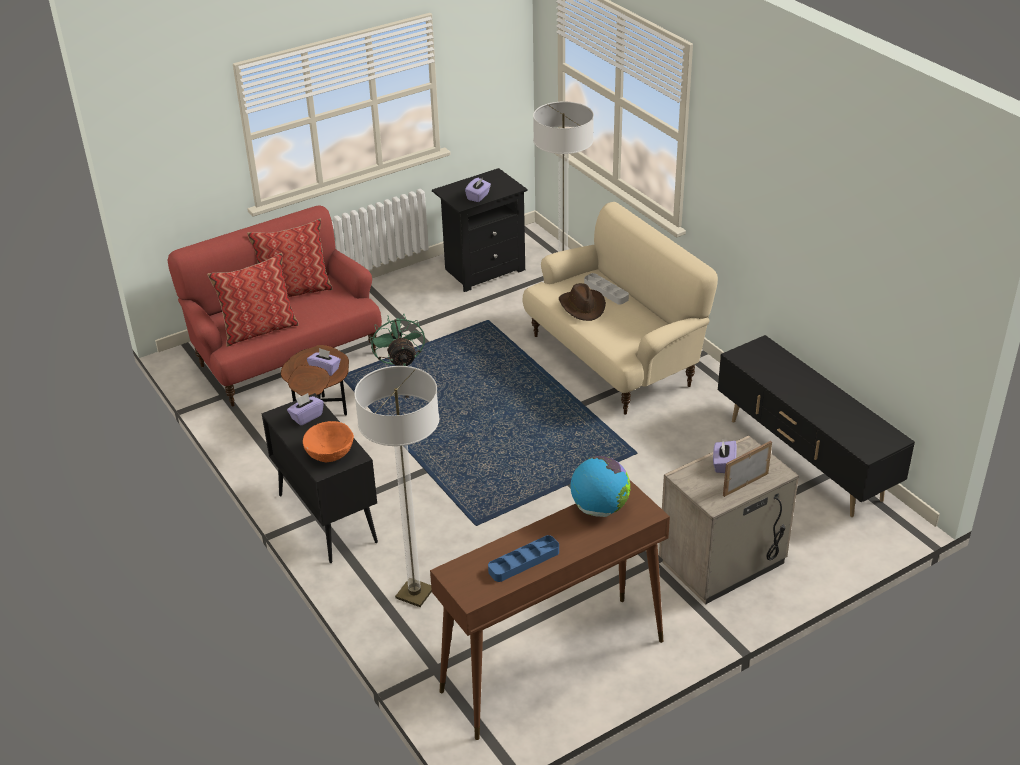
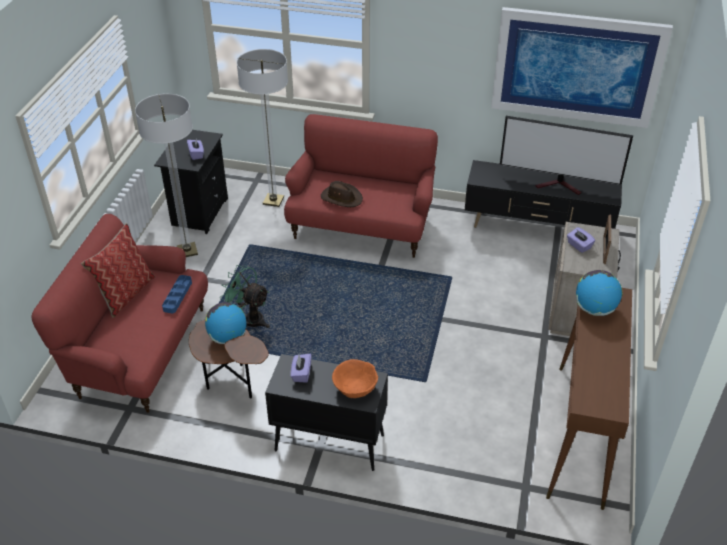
camera: 45 degrees left, 5 degrees up
pillow [207,253,299,346] -> none
purple tissue box [307,348,341,376] -> globe [205,302,246,344]
floor lamp [354,366,439,607] -> floor lamp moved to [135,94,198,257]
blue tray [488,535,559,582] -> blue tray moved to [162,275,192,313]
beige sofa [523,202,718,415] -> red sofa [284,114,438,258]
grey tray [584,273,629,305] -> none
none -> picture [491,7,673,128]
none -> television [500,116,633,195]

